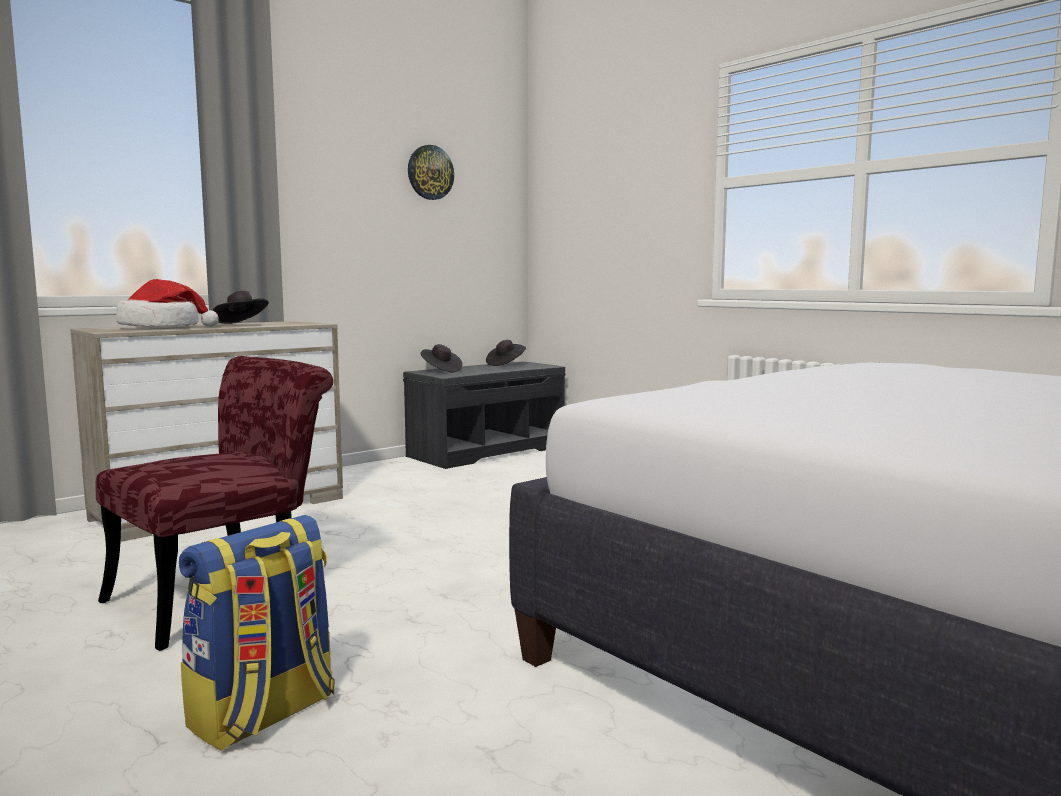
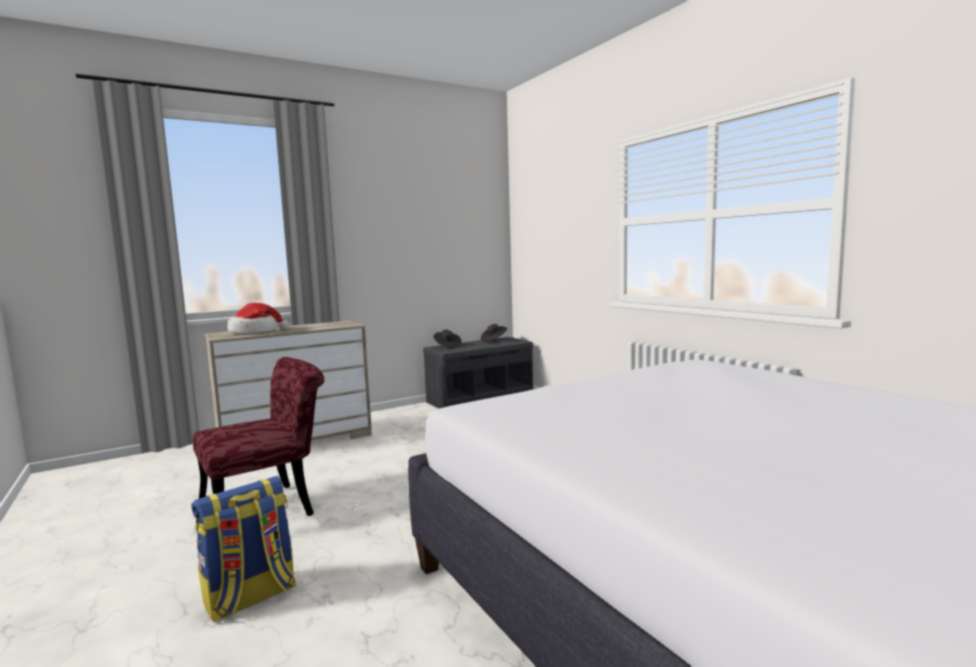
camera: 10 degrees right, 0 degrees up
black hat [212,291,269,324] -> none
wall clock [408,145,454,200] -> none

